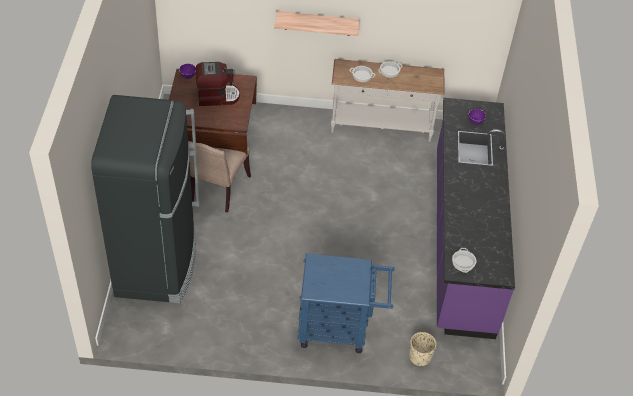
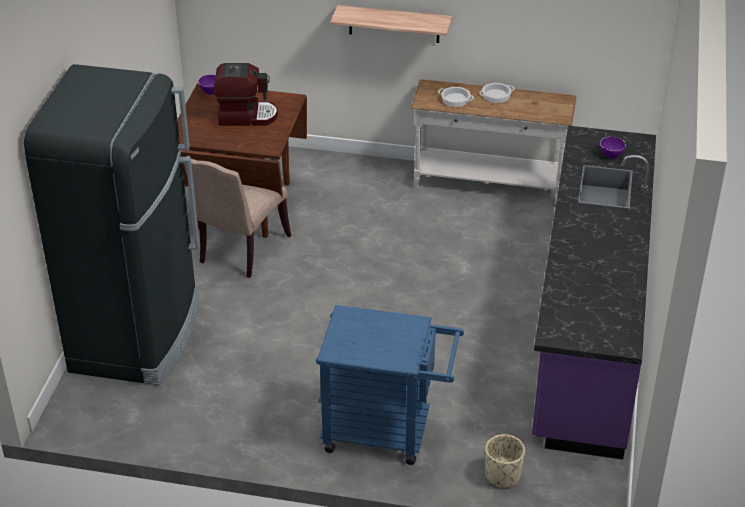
camera: 10 degrees right, 10 degrees down
cooking pot [452,248,476,273] -> none

